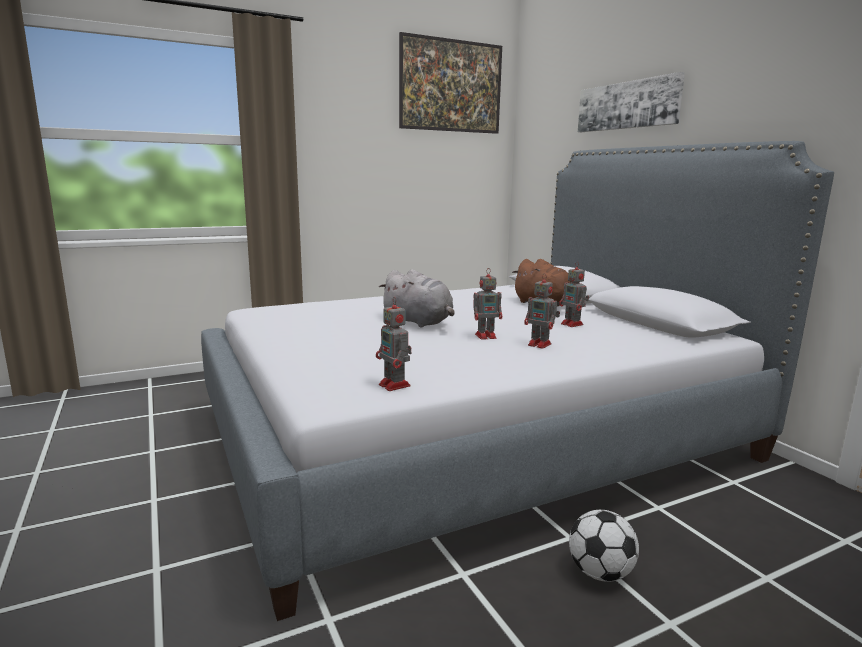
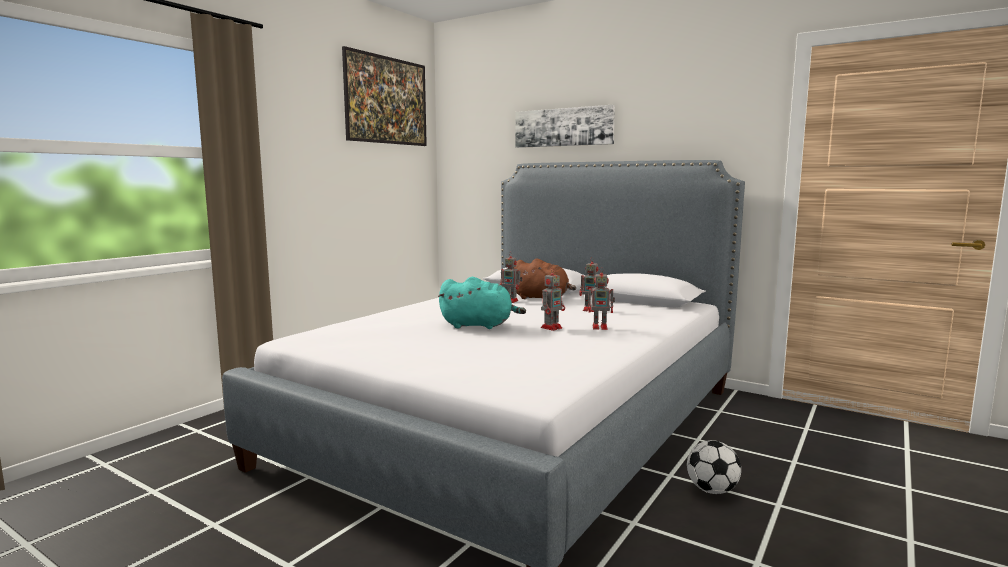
camera: 30 degrees left, 5 degrees down
toy robot [376,297,411,391] -> toy robot moved to [500,253,523,303]
grey plush toy [379,270,455,327] -> turquoise plush toy [438,277,526,329]

